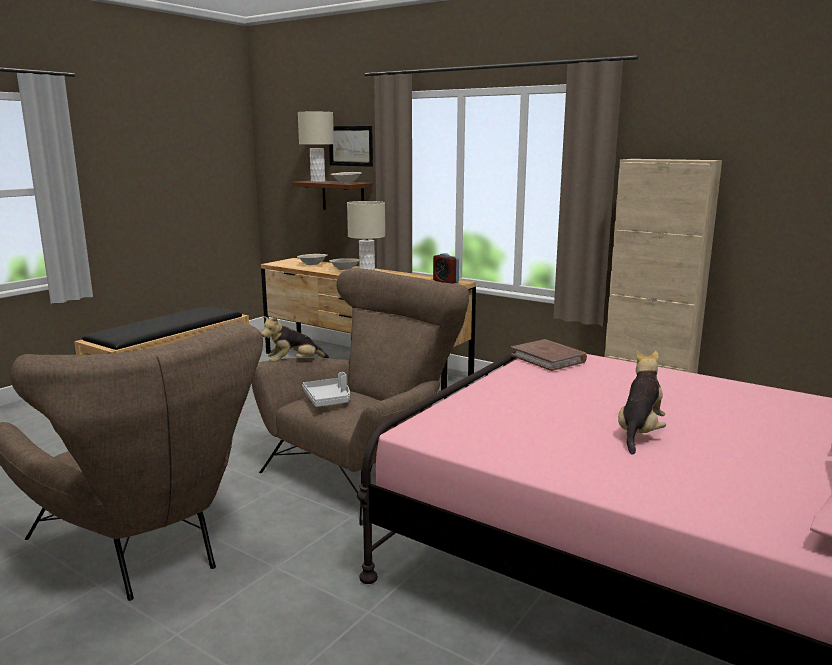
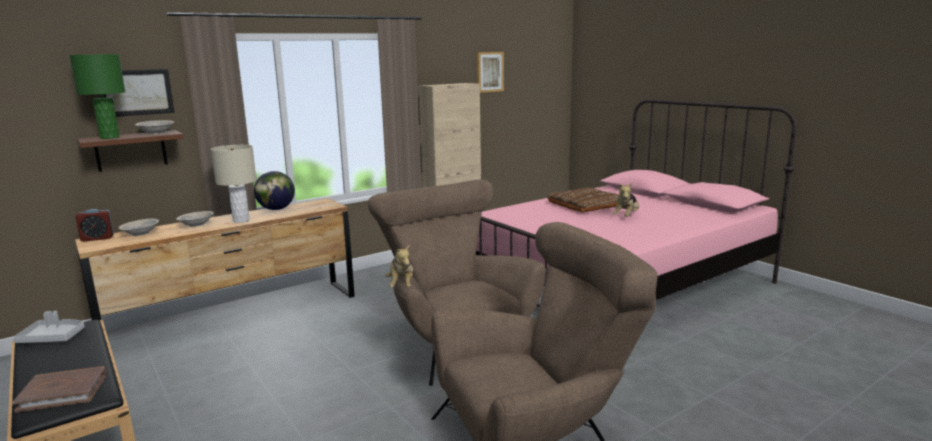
camera: 70 degrees left, 0 degrees up
beige table lamp [298,112,334,182] -> green table lamp [69,54,125,139]
grey tray [302,372,350,407] -> grey tray moved to [13,311,85,343]
alarm clock [433,253,459,284] -> alarm clock moved to [76,209,114,242]
brown book [511,339,587,371] -> brown book moved to [12,366,107,413]
plush toy [618,350,666,455] -> plush toy turned 105 degrees counterclockwise [613,183,639,217]
none -> globe [254,171,295,210]
none -> picture [477,52,504,93]
none -> brown pillow [547,187,619,212]

